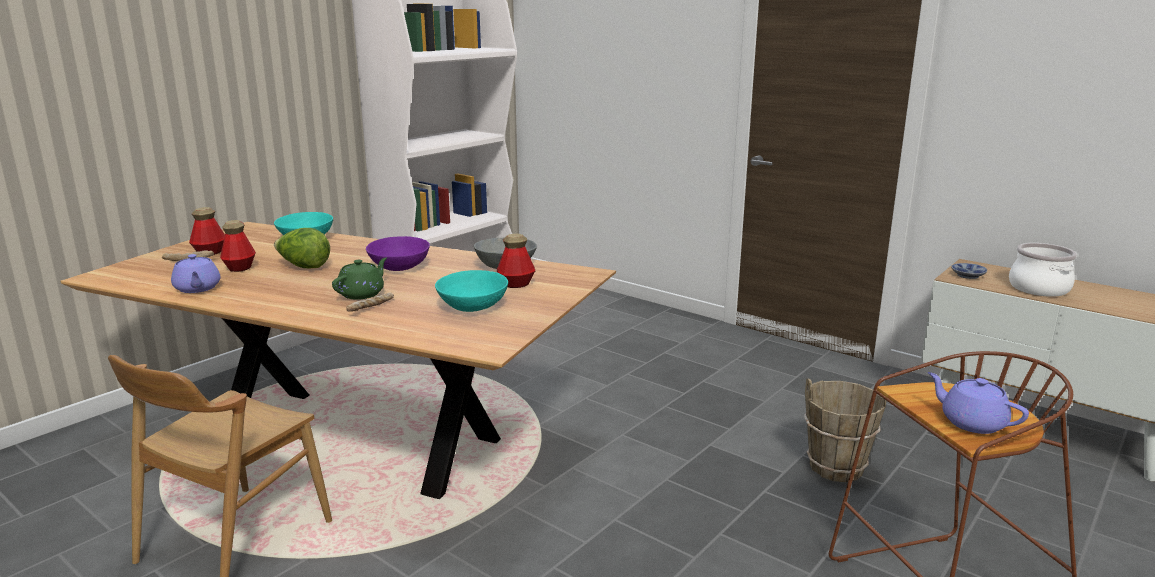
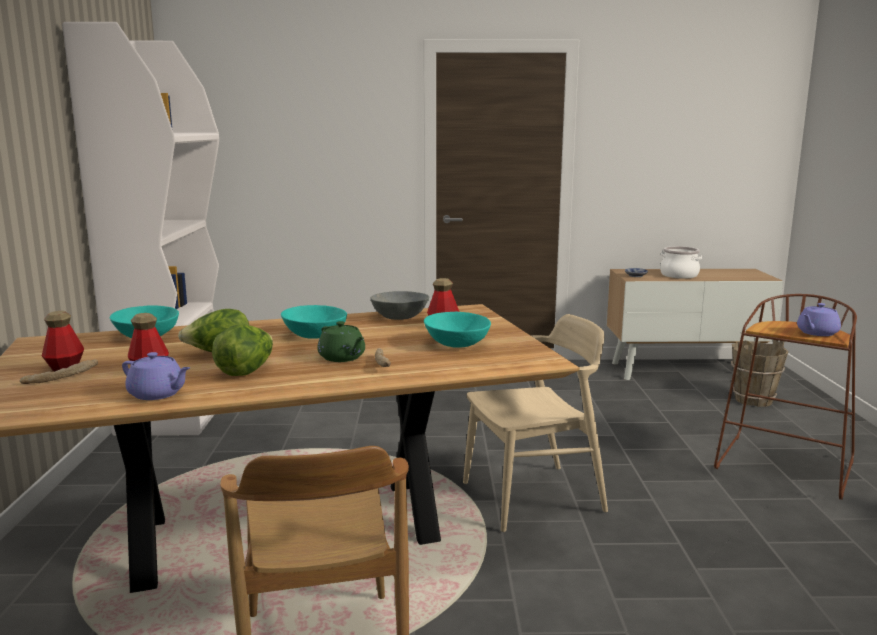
camera: 40 degrees left, 5 degrees down
green teapot [332,258,387,300] -> green teapot turned 150 degrees clockwise [317,321,365,362]
purple bowl [366,236,430,271] -> turquoise bowl [281,305,347,338]
brown bucket [804,379,888,482] -> brown bucket moved to [731,340,788,407]
purple teapot [928,372,1029,434] -> purple teapot turned 45 degrees counterclockwise [797,303,841,336]
none -> lettuce [212,325,273,376]
none -> beige chair [463,314,608,532]

